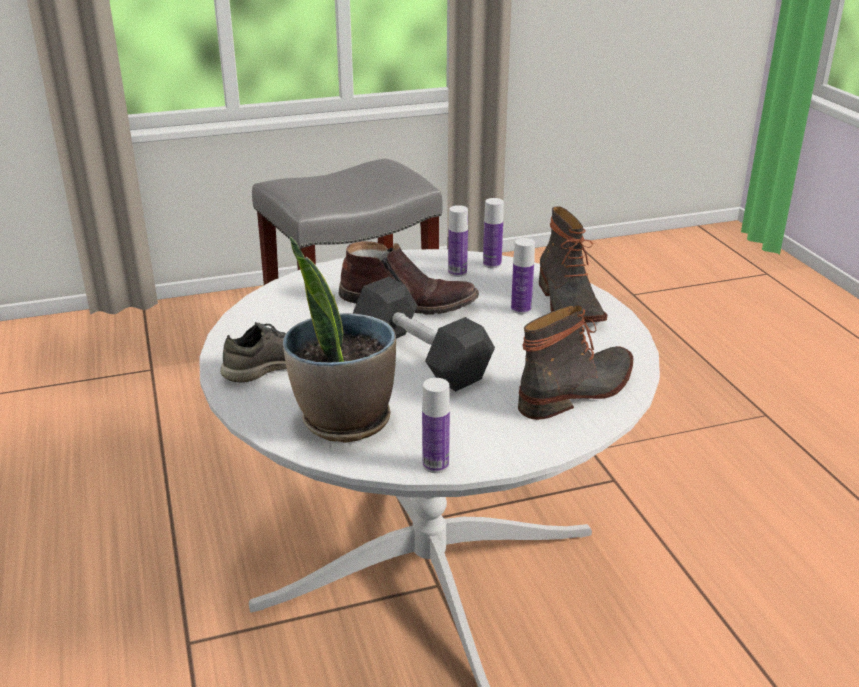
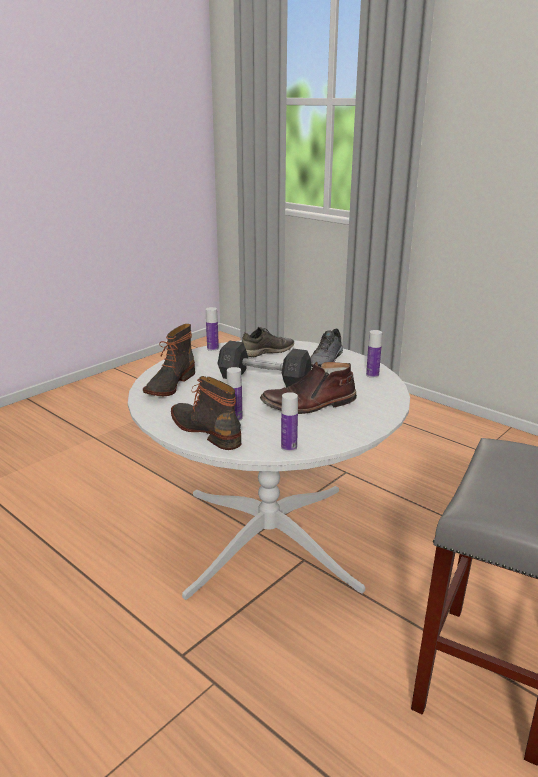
camera: 150 degrees right, 5 degrees down
potted plant [283,237,396,443] -> grey shoe [242,327,294,357]
bottle [448,205,468,277] -> bottle moved to [366,330,382,378]

